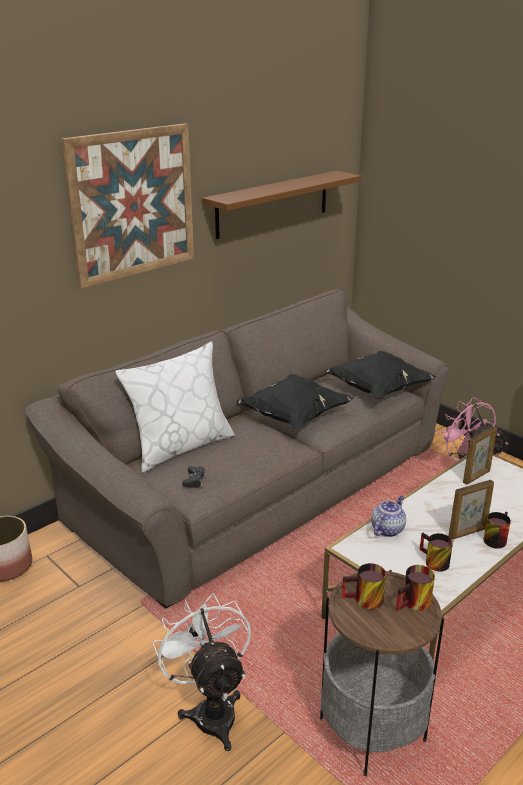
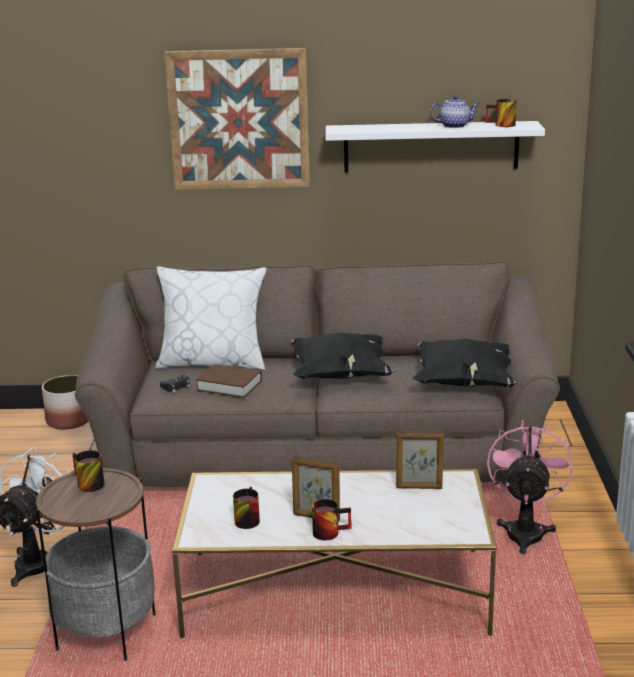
camera: 45 degrees right, 5 degrees down
brown shelf [202,171,361,239] -> white shelf [325,121,545,172]
teapot [371,496,406,537] -> teapot moved to [430,96,480,128]
mug [396,565,435,611] -> mug moved to [485,99,517,127]
none -> brown book [196,364,262,398]

